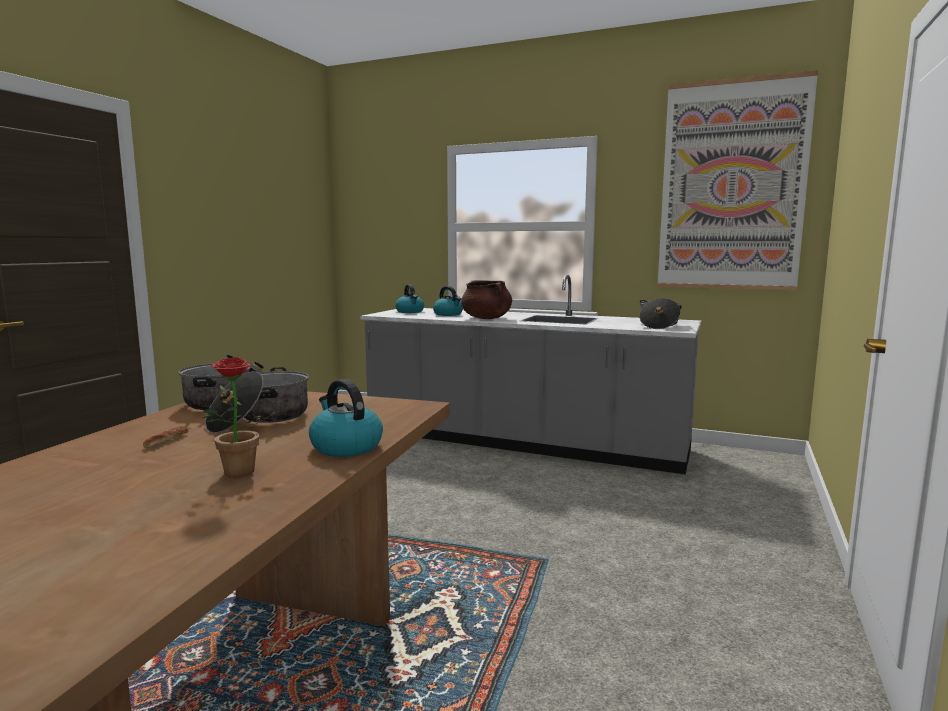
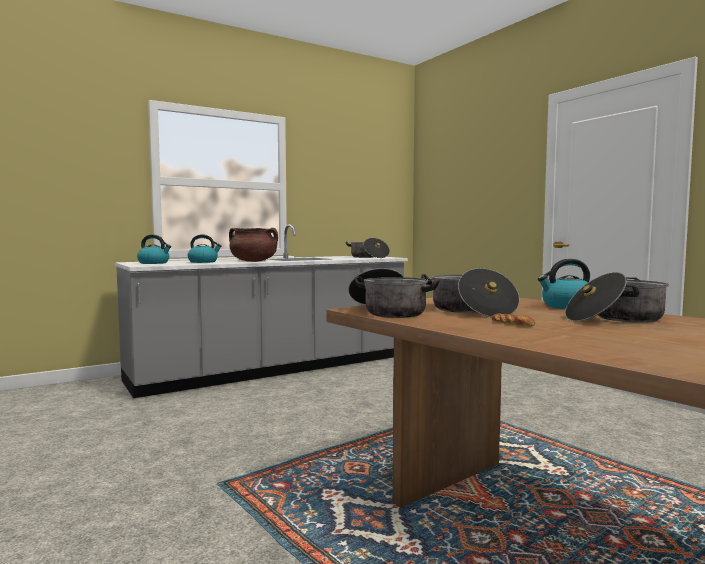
camera: 55 degrees left, 5 degrees down
potted plant [203,357,281,477] -> cooking pot [565,272,669,323]
picture [657,70,818,291] -> none

